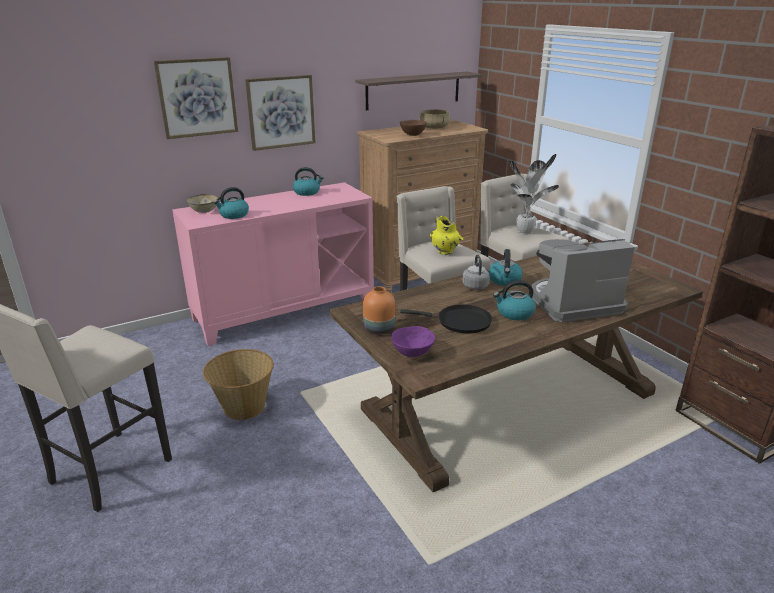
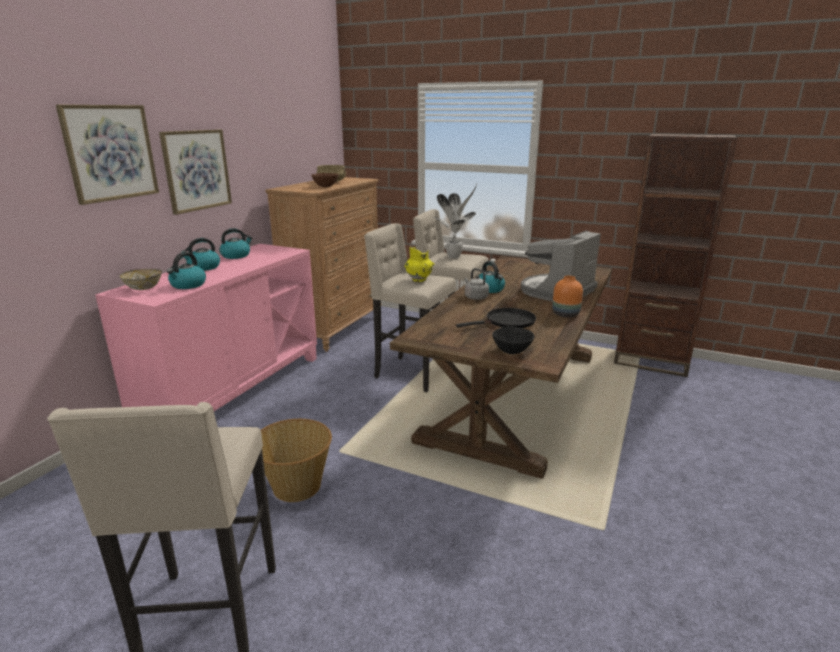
camera: 35 degrees left, 5 degrees down
shelf [355,72,483,110] -> none
orange vase [363,286,396,335] -> orange vase moved to [552,276,583,317]
purple bowl [391,326,435,357] -> black bowl [492,326,534,354]
kettle [493,280,536,320] -> kettle moved to [181,238,220,271]

